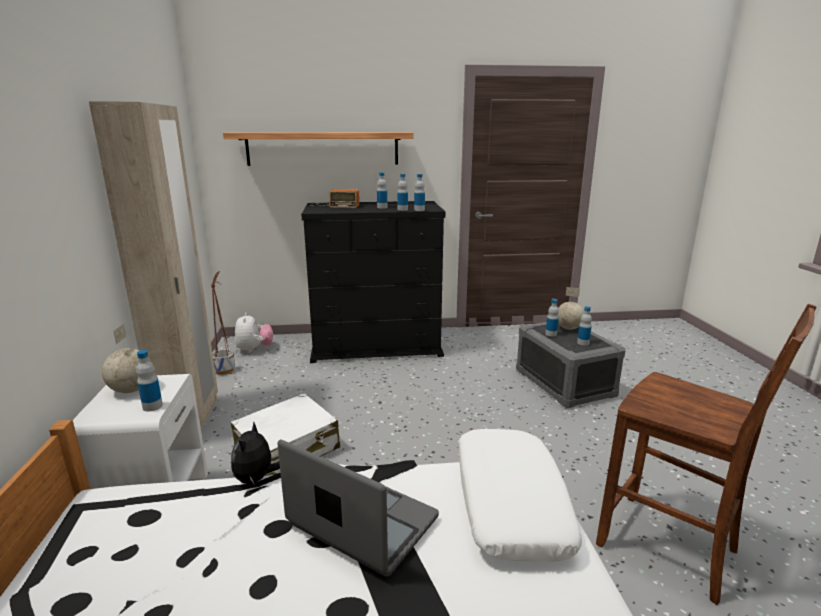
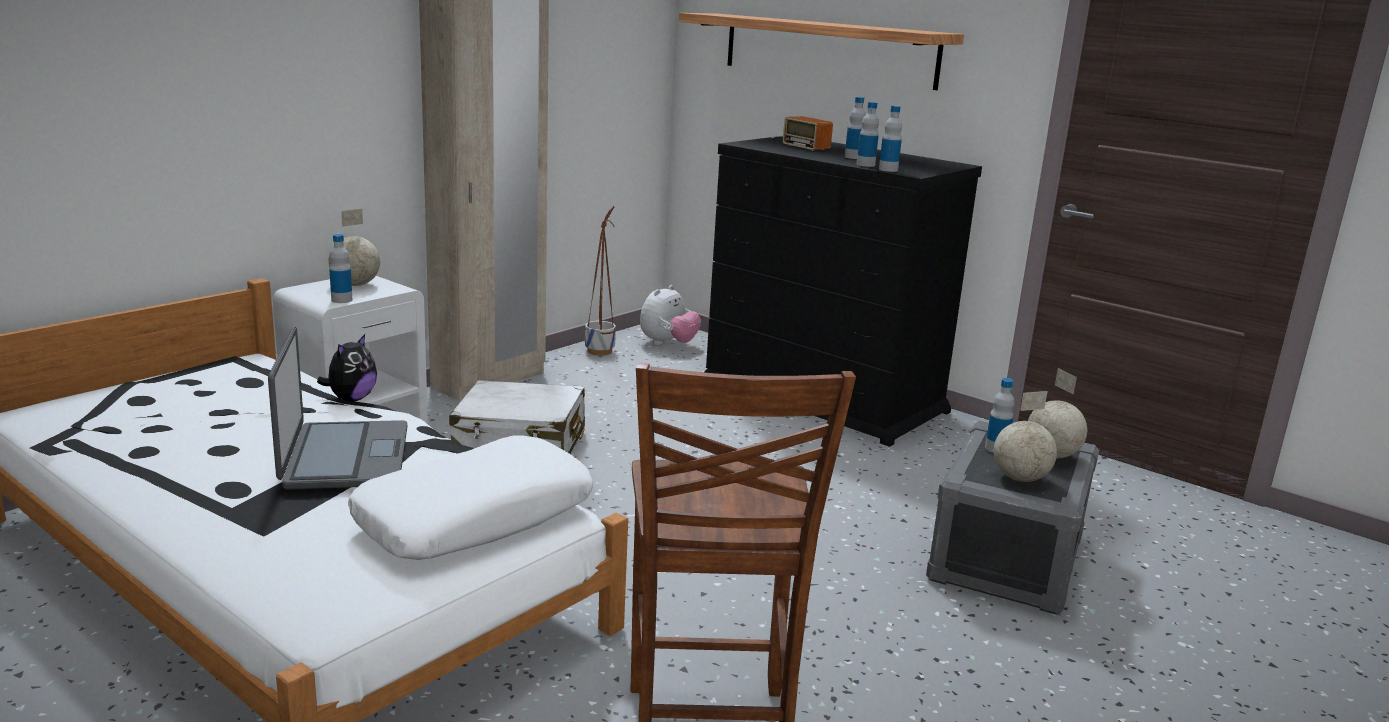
camera: 45 degrees right, 0 degrees up
plush toy [231,421,280,485] -> plush toy turned 150 degrees clockwise [317,334,377,402]
bottle [577,306,592,346] -> globe [994,391,1057,482]

